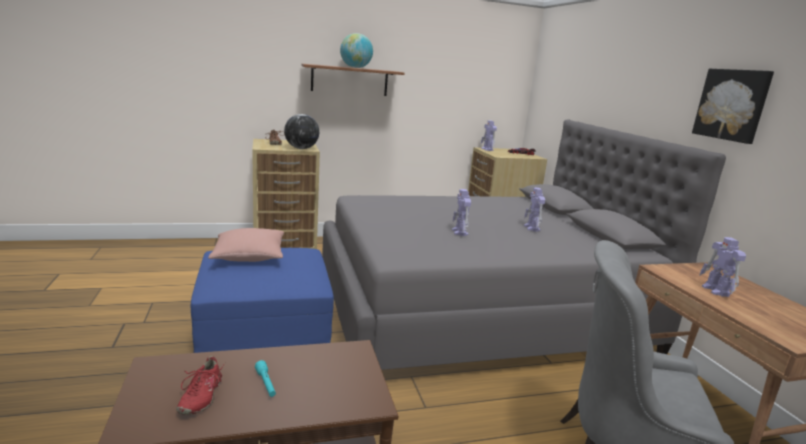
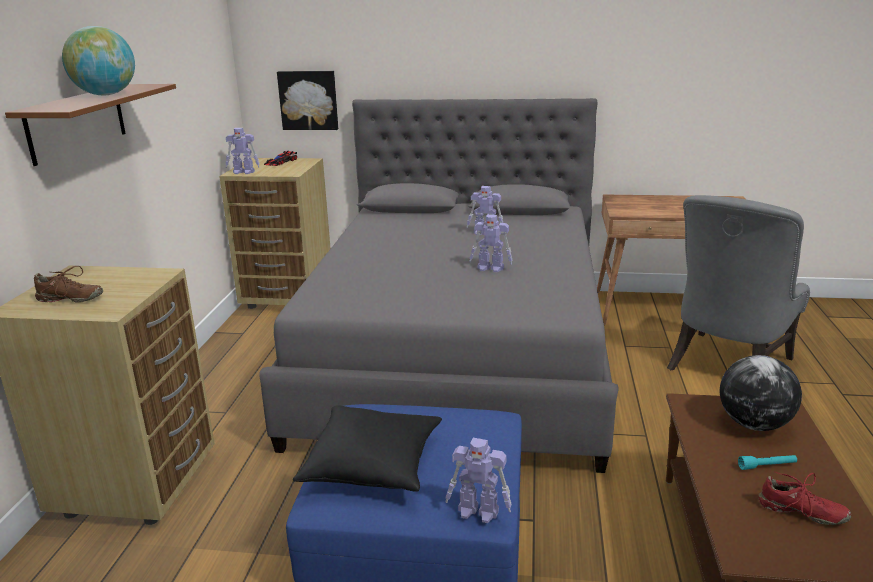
camera: 65 degrees left, 5 degrees up
pink pillow [208,228,284,262] -> black pillow [293,405,442,492]
globe [284,114,319,149] -> globe moved to [720,355,802,431]
picture [692,69,774,144] -> picture moved to [277,71,338,130]
toy robot [699,237,746,297] -> toy robot moved to [445,438,512,523]

